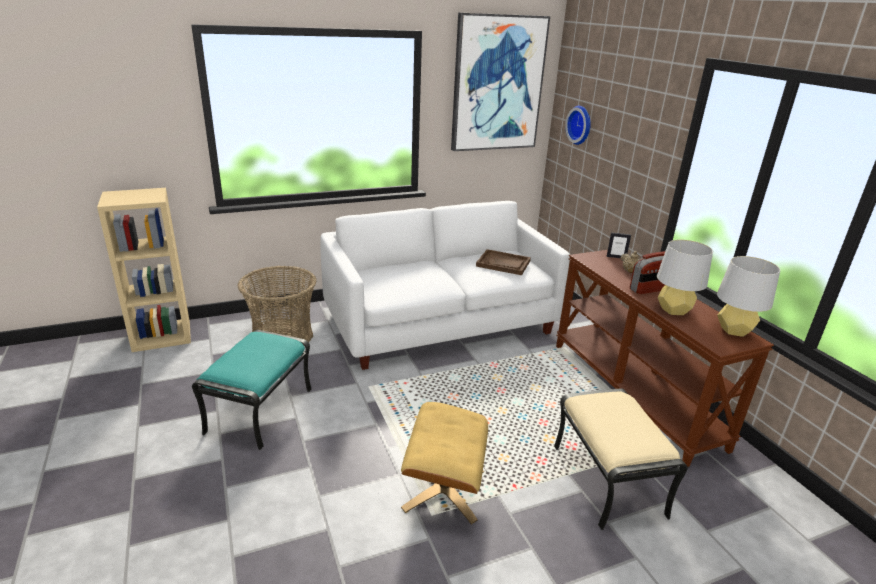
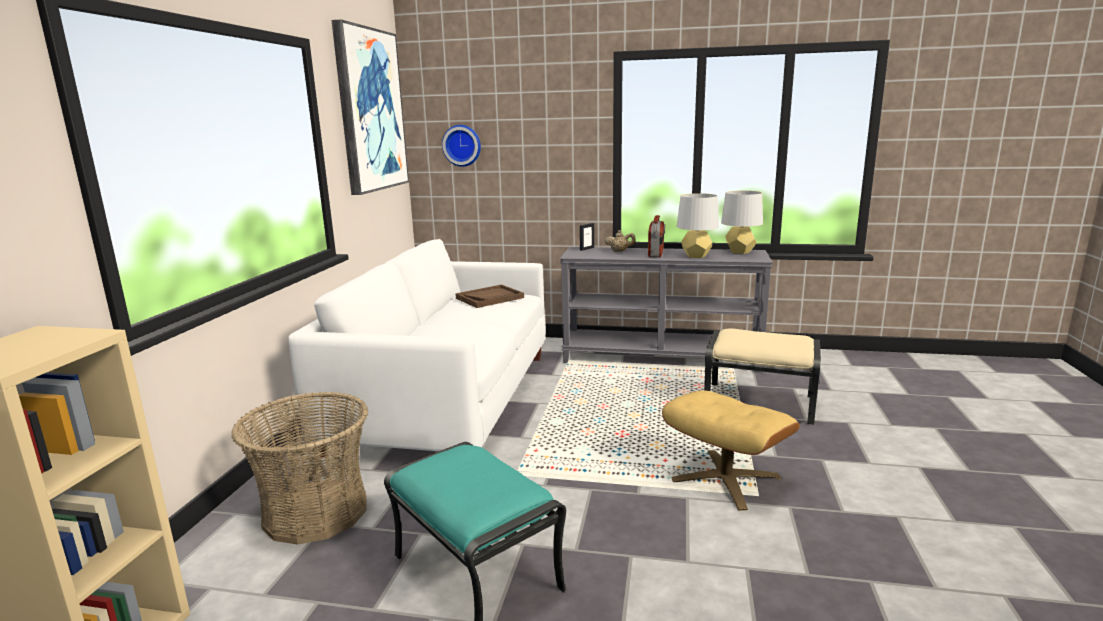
camera: 55 degrees left, 10 degrees down
brown console table [556,250,774,467] -> grey console table [560,247,773,373]

